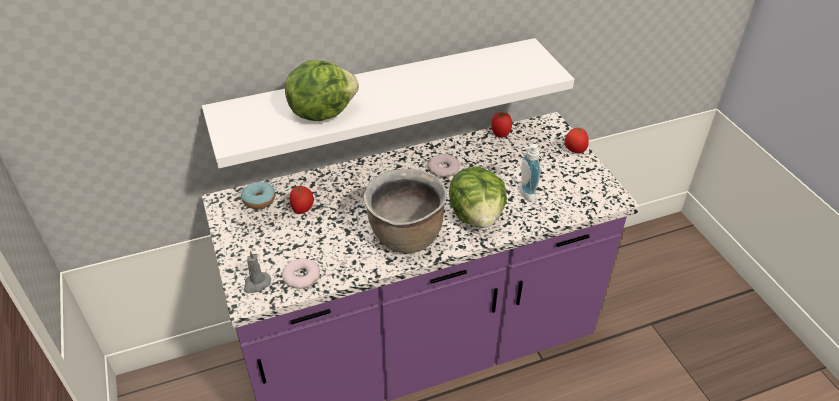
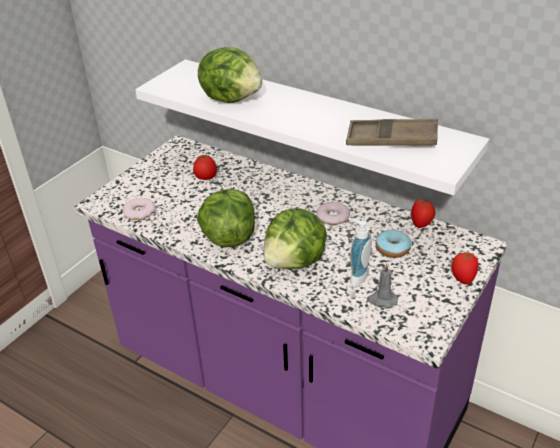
camera: 55 degrees right, 5 degrees down
donut [241,182,275,209] -> donut moved to [376,229,411,258]
grey candle [244,251,271,293] -> grey candle moved to [367,263,398,308]
brown cooking pot [363,169,447,253] -> lettuce [197,189,255,247]
none -> brown tray [346,119,438,146]

